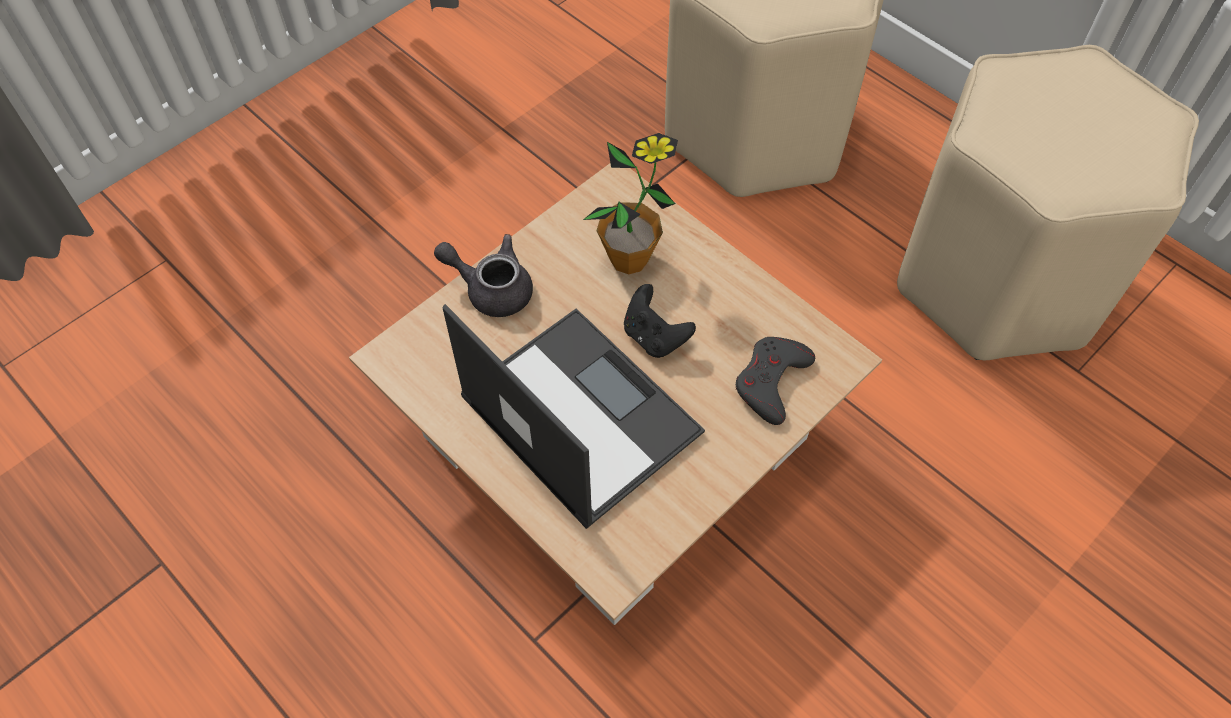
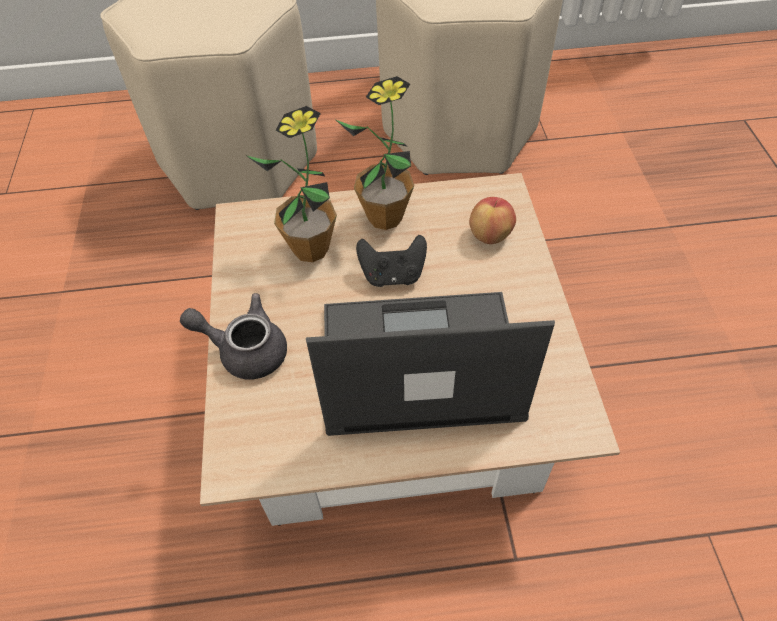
camera: 50 degrees left, 5 degrees down
grey teapot [434,234,533,317] -> grey teapot turned 45 degrees clockwise [180,293,287,380]
grey game controller [736,337,815,425] -> apple [469,197,516,244]
none -> potted plant [336,76,414,230]

